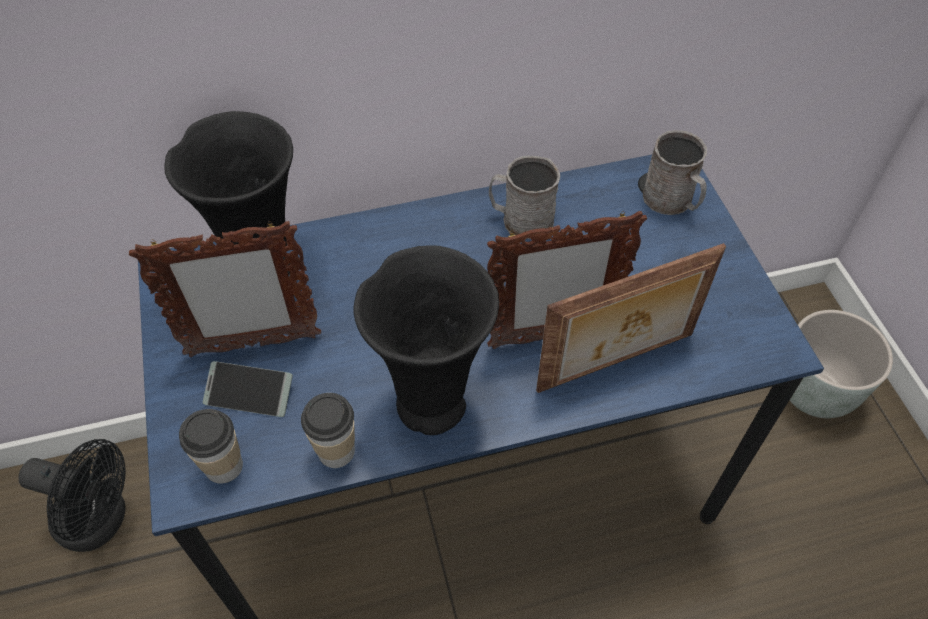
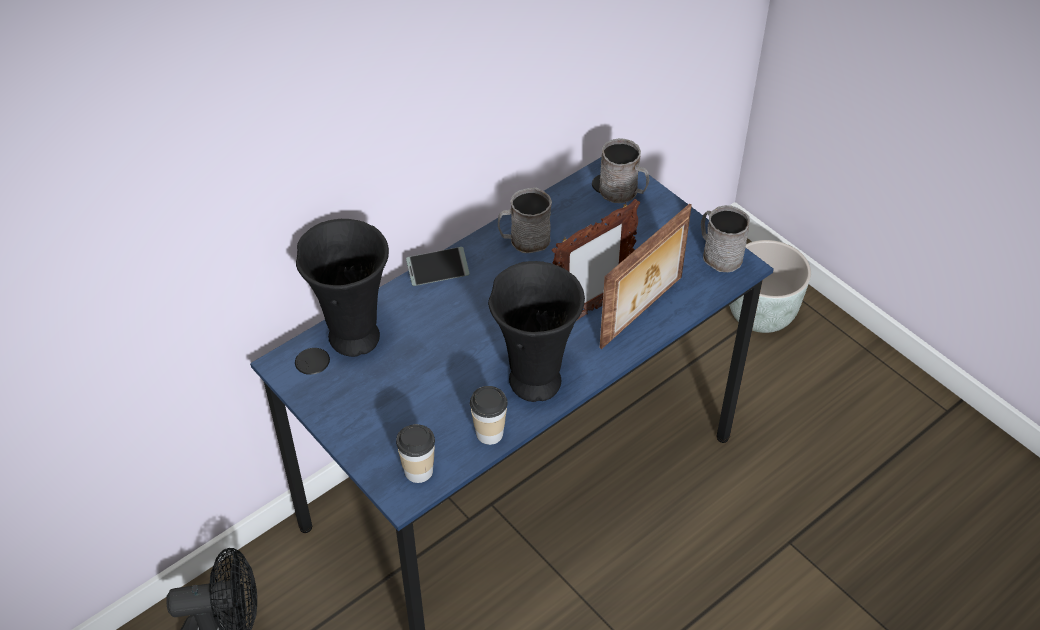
camera: 25 degrees left, 5 degrees down
picture frame [129,221,321,357] -> none
phone [203,361,293,417] -> phone moved to [406,247,469,286]
none -> grey mug [701,205,750,272]

